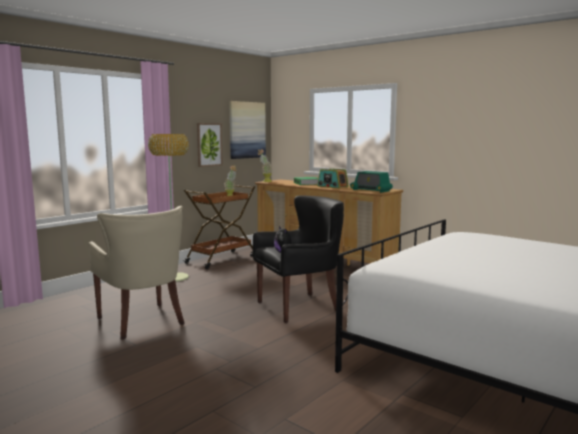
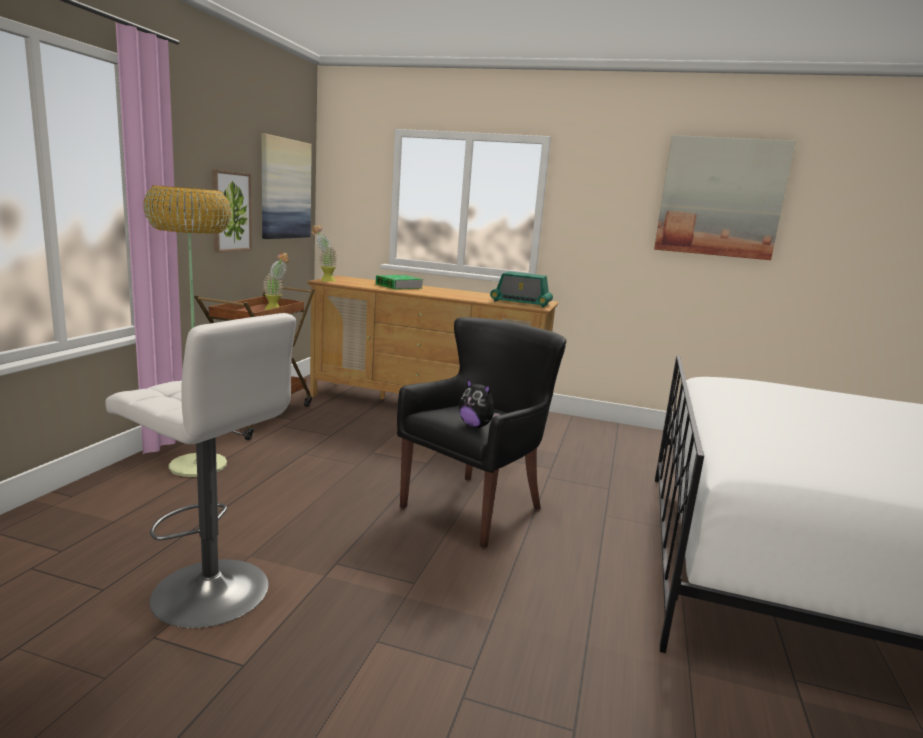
camera: 25 degrees left, 5 degrees up
beige armchair [88,206,184,339] -> white stool [105,313,296,628]
radio [317,168,349,188] -> none
none -> picture [654,135,796,260]

